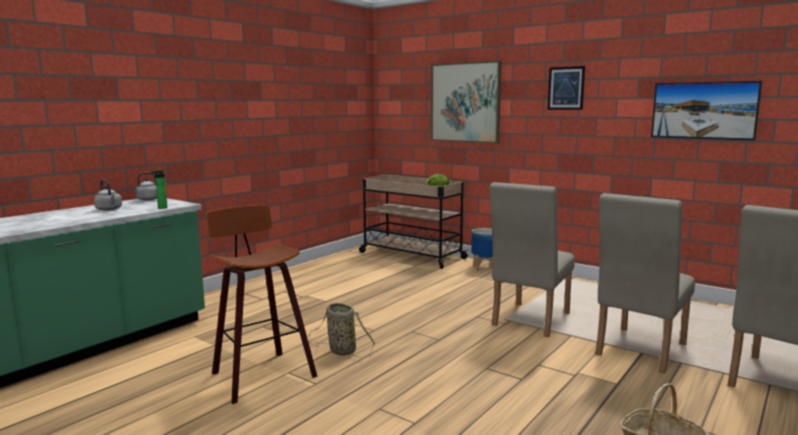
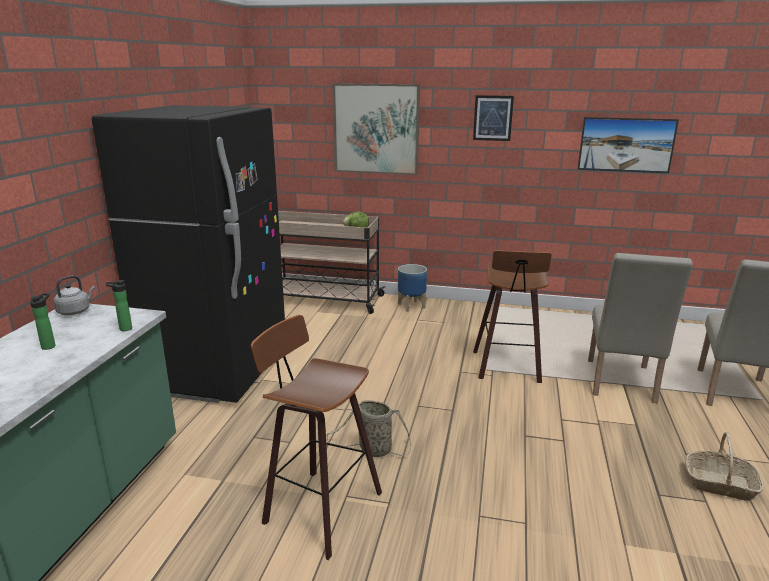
camera: 25 degrees left, 10 degrees up
grey kettle [94,179,122,211] -> bottle [30,293,56,350]
beige chair [489,182,575,337] -> stool [473,250,552,383]
none -> black fridge [92,105,285,403]

